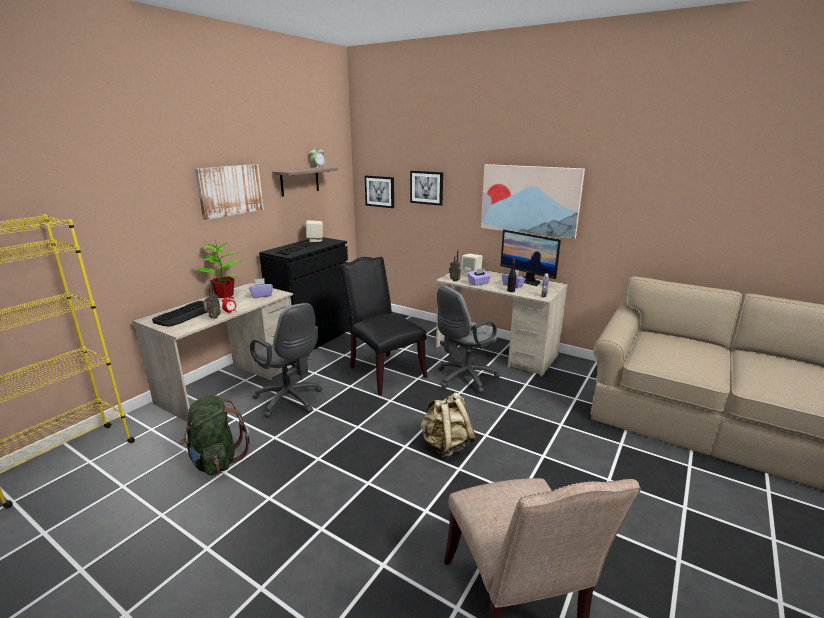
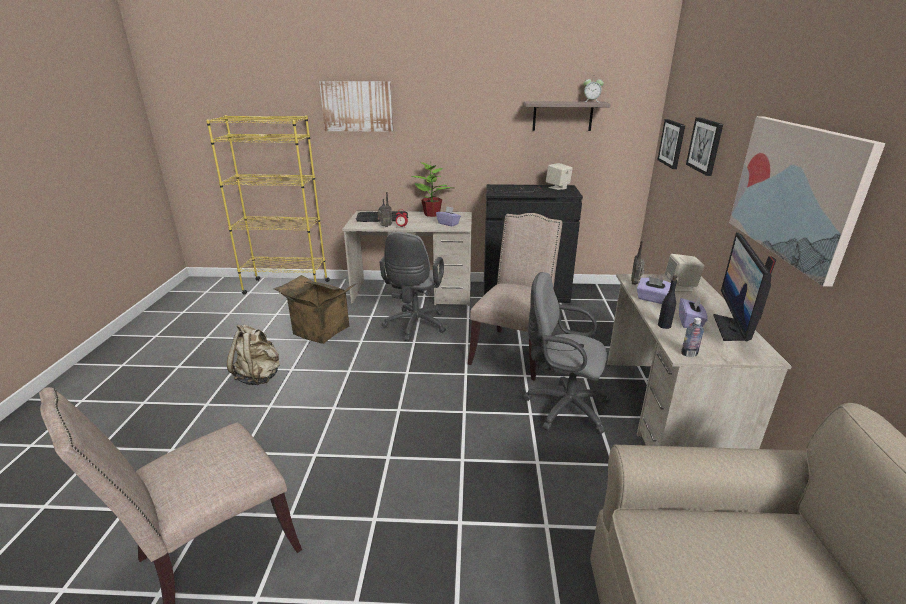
camera: 60 degrees right, 5 degrees up
green backpack [179,395,250,476] -> cardboard box [274,275,356,344]
picture [195,164,264,220] -> picture moved to [319,81,393,132]
black chair [340,257,427,395] -> beige chair [468,213,562,381]
beige backpack [421,392,476,458] -> beige backpack moved to [227,324,280,385]

